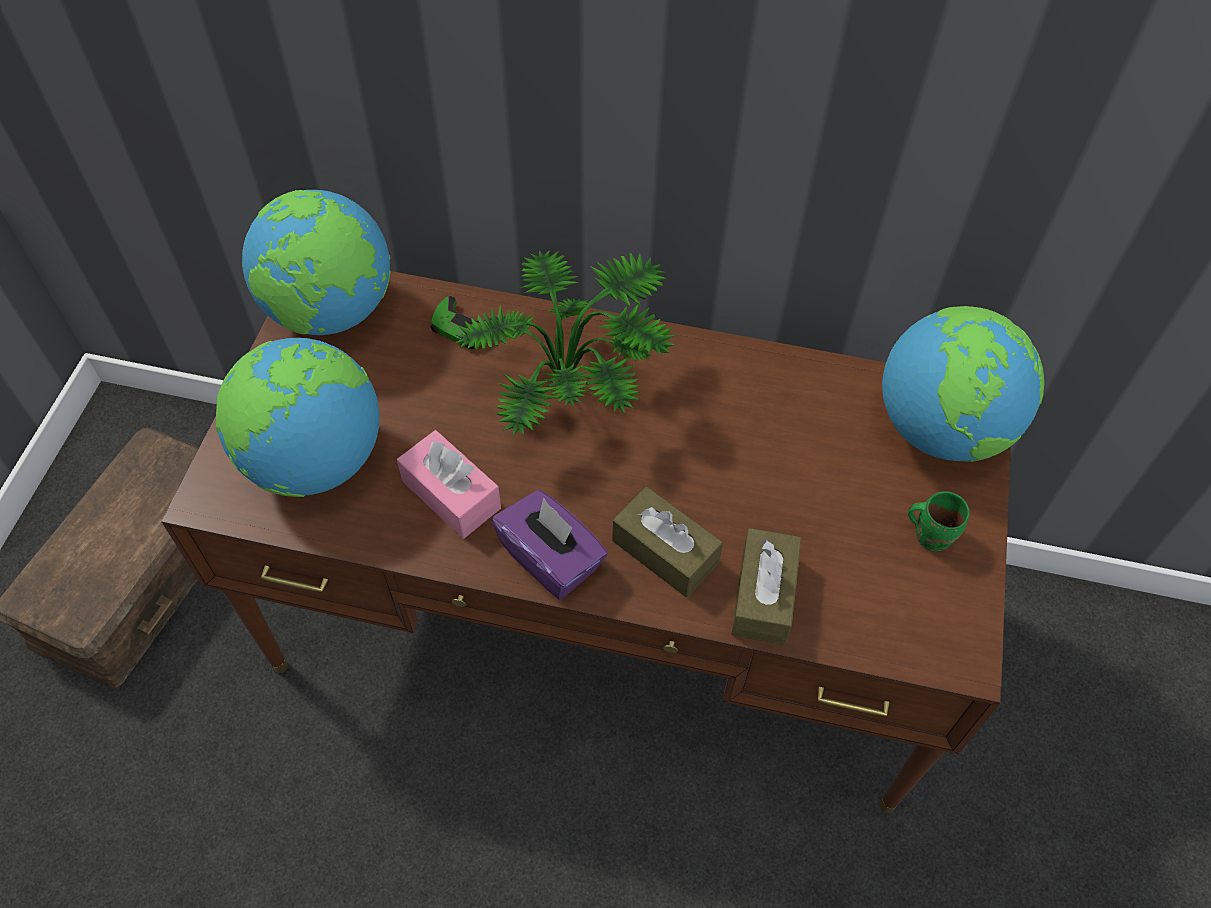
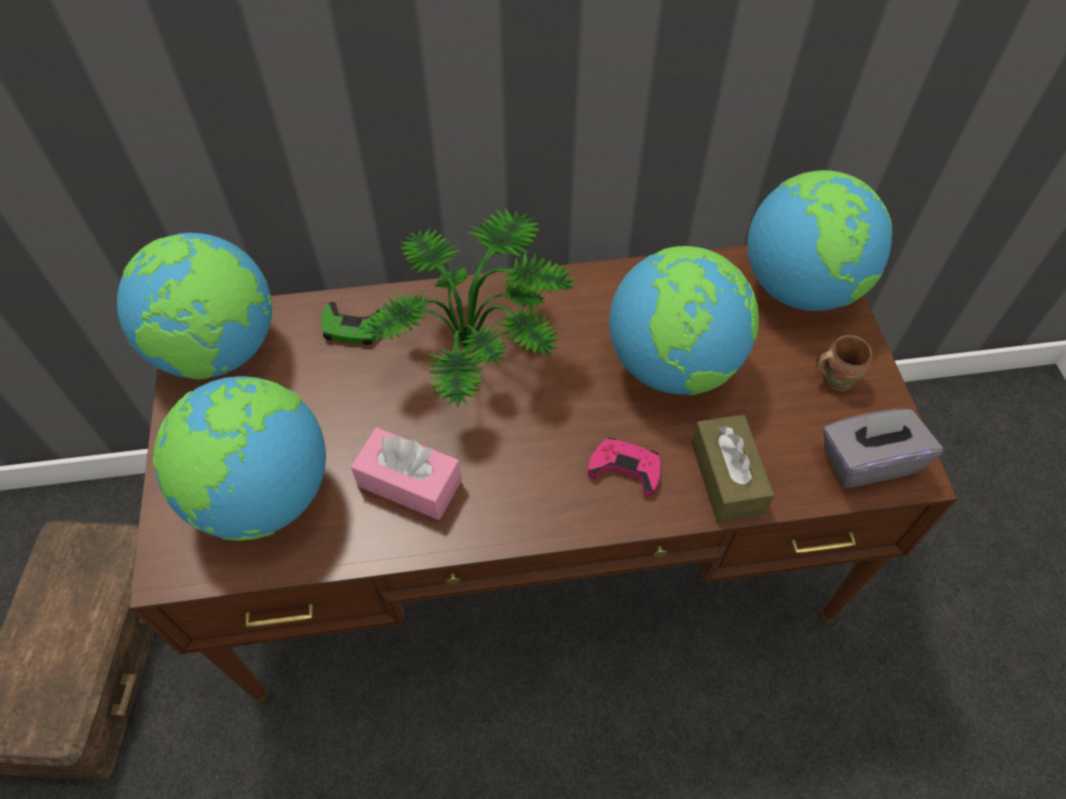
camera: 20 degrees left, 0 degrees up
purple tissue box [492,490,608,600] -> none
brown tissue box [612,487,723,597] -> pink game controller [588,438,661,496]
green mug [908,491,970,551] -> brown mug [816,335,872,391]
none -> globe [609,246,759,395]
none -> grey tissue box [823,409,943,488]

